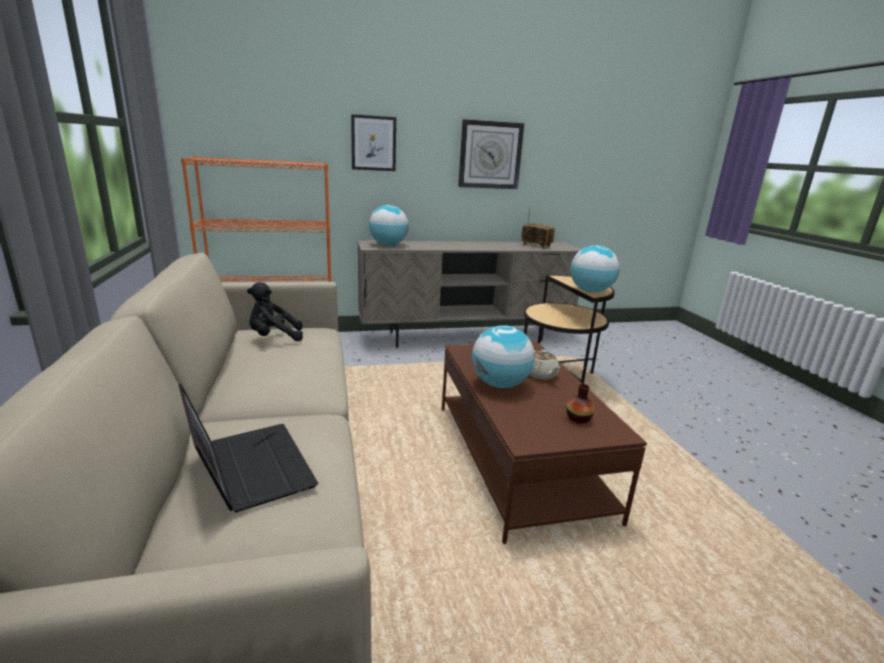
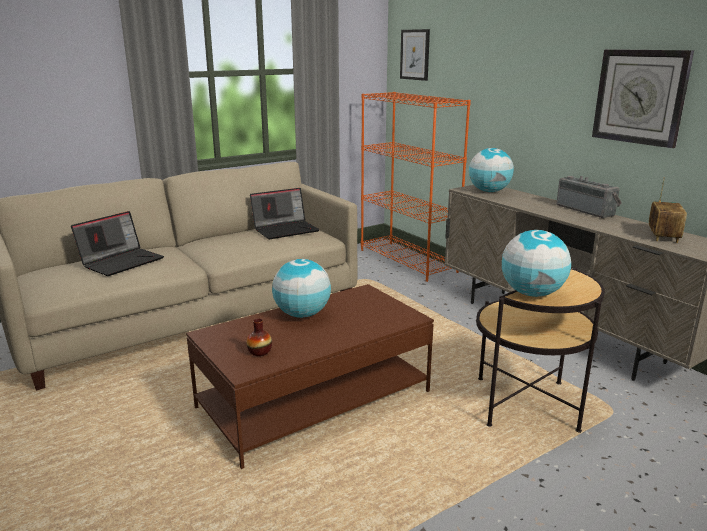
camera: 70 degrees right, 0 degrees up
black plush toy [247,282,303,341] -> laptop [250,188,320,239]
picture [351,114,396,171] -> picture moved to [400,29,430,81]
beige teapot [530,350,560,380] -> none
none -> radio [556,176,622,218]

